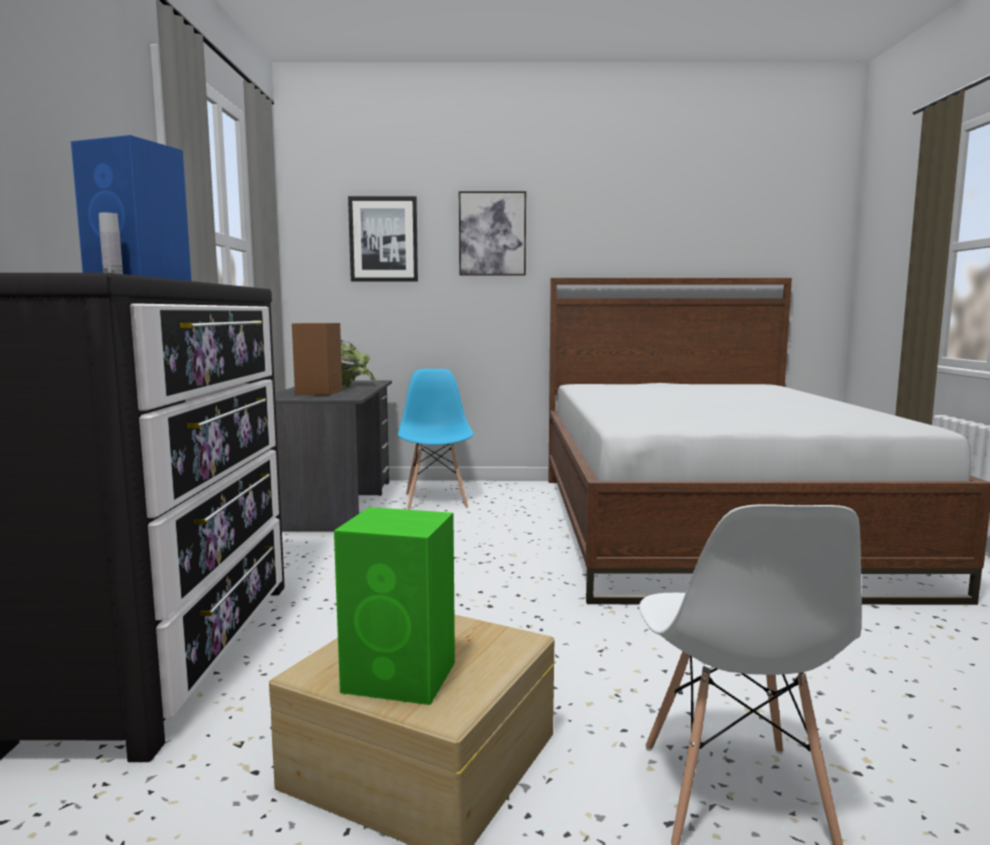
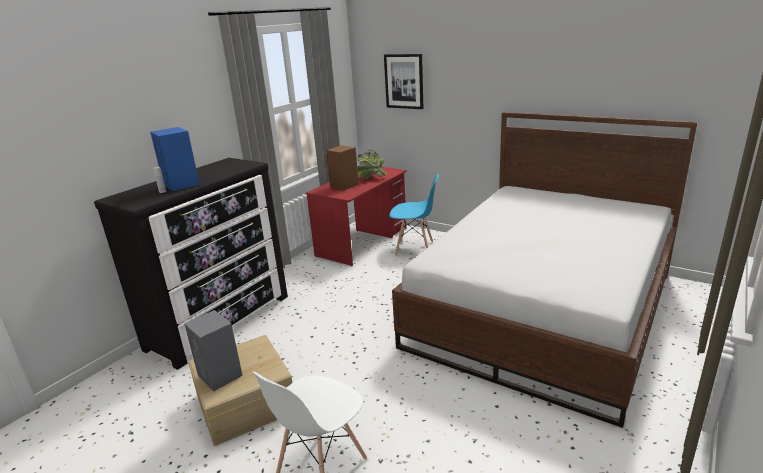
camera: 35 degrees right, 15 degrees up
grey desk [275,381,392,531] -> red desk [306,167,407,266]
green speaker [334,507,455,705] -> grey speaker [184,310,243,391]
blue chair [398,369,474,510] -> blue chair turned 75 degrees clockwise [389,174,439,256]
picture [459,191,526,275] -> none

